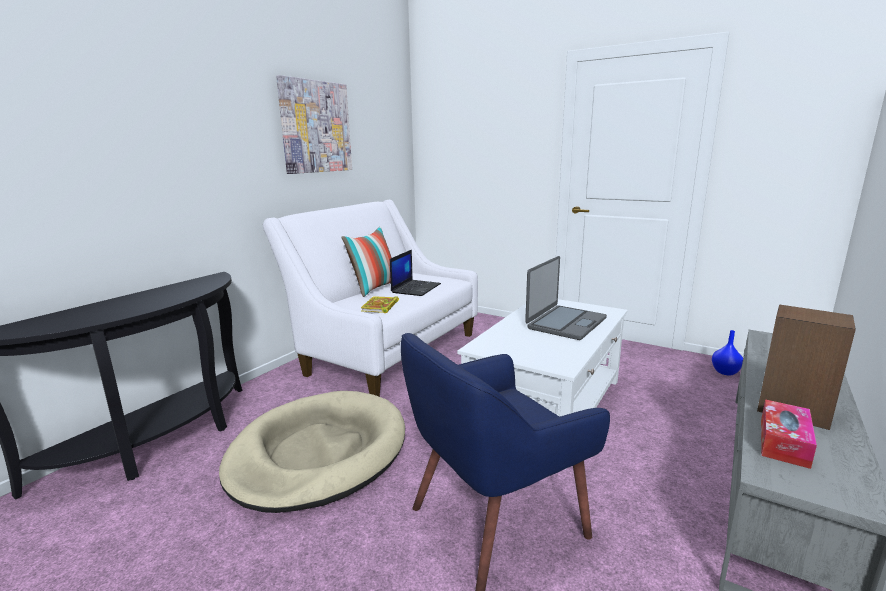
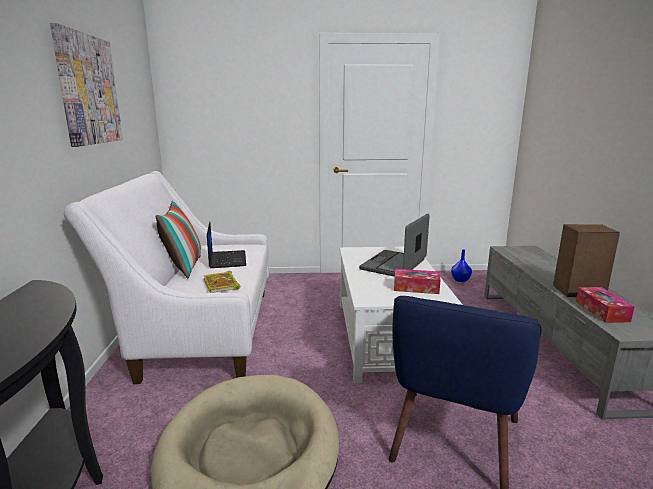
camera: 35 degrees left, 0 degrees up
laptop [525,256,607,340] -> laptop turned 150 degrees counterclockwise [359,213,430,277]
none -> tissue box [394,269,441,294]

